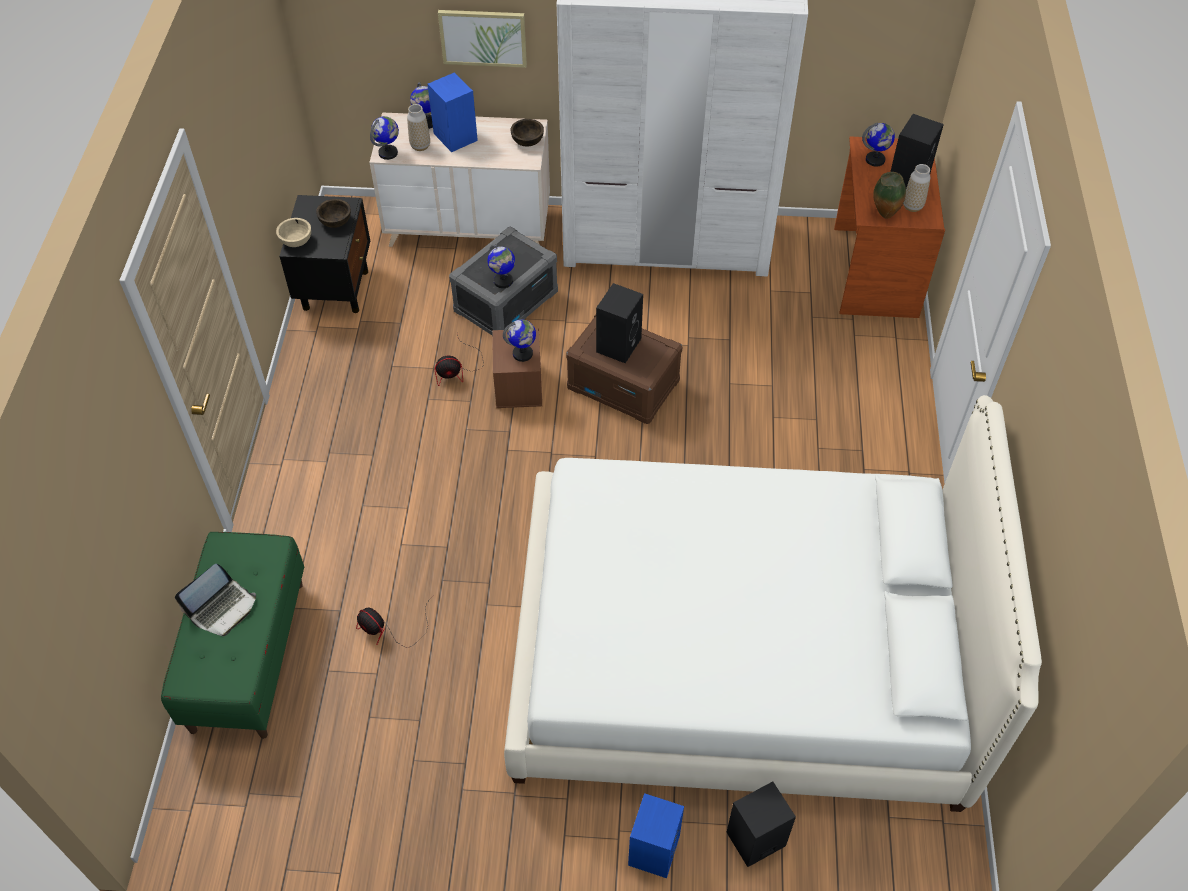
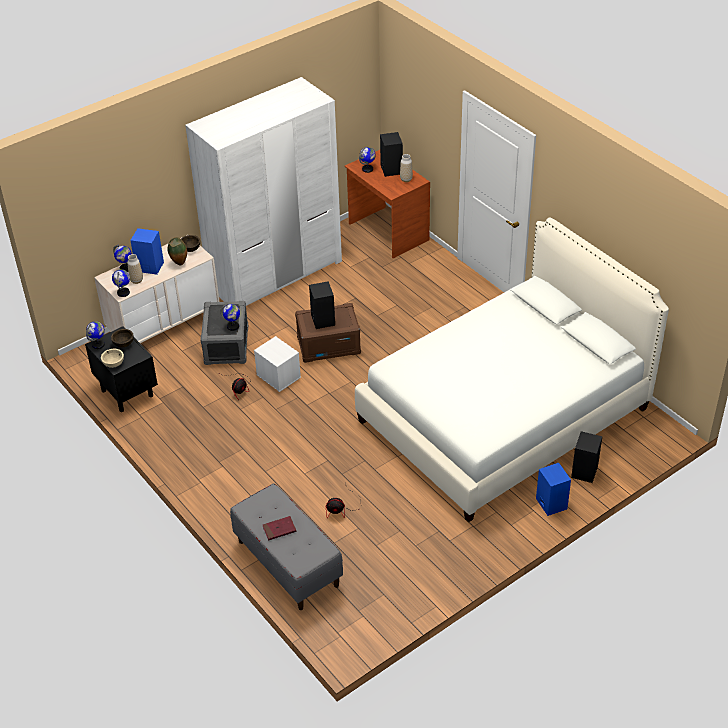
camera: 40 degrees left, 10 degrees down
green bench [161,532,304,739] -> grey bench [230,483,343,610]
laptop [175,564,256,636] -> red book [263,516,296,541]
picture [438,10,527,68] -> none
brown storage box [492,328,542,408] -> white storage box [254,336,301,392]
globe [503,319,536,362] -> globe moved to [86,321,105,349]
vase [873,172,906,219] -> vase moved to [167,237,187,265]

